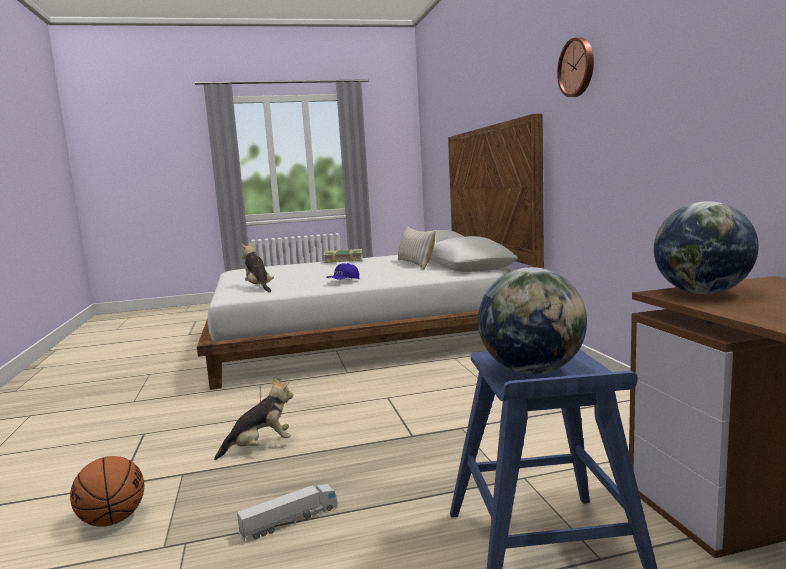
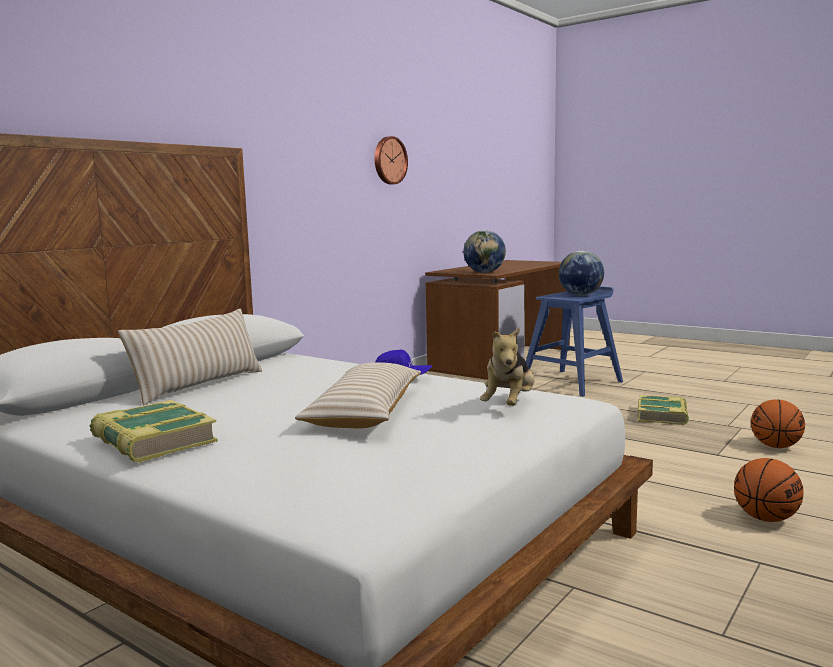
camera: 130 degrees left, 0 degrees up
plush toy [214,377,293,460] -> none
toy truck [237,484,338,541] -> book [638,395,689,425]
wall clock [557,38,594,97] -> wall clock moved to [375,136,408,184]
none -> beige pillow [295,362,421,428]
none -> basketball [734,458,804,522]

